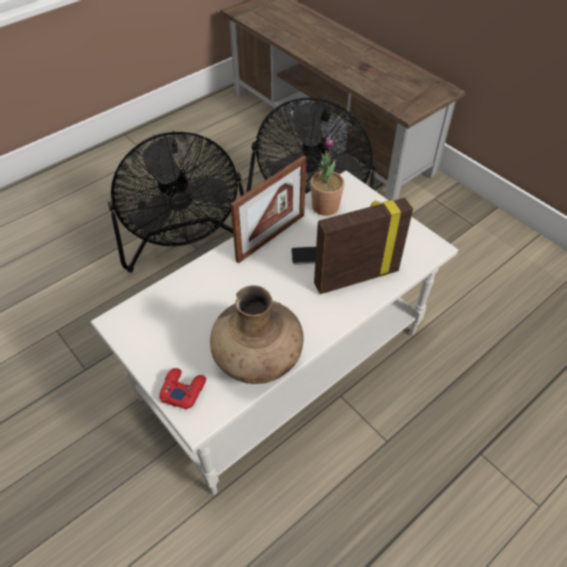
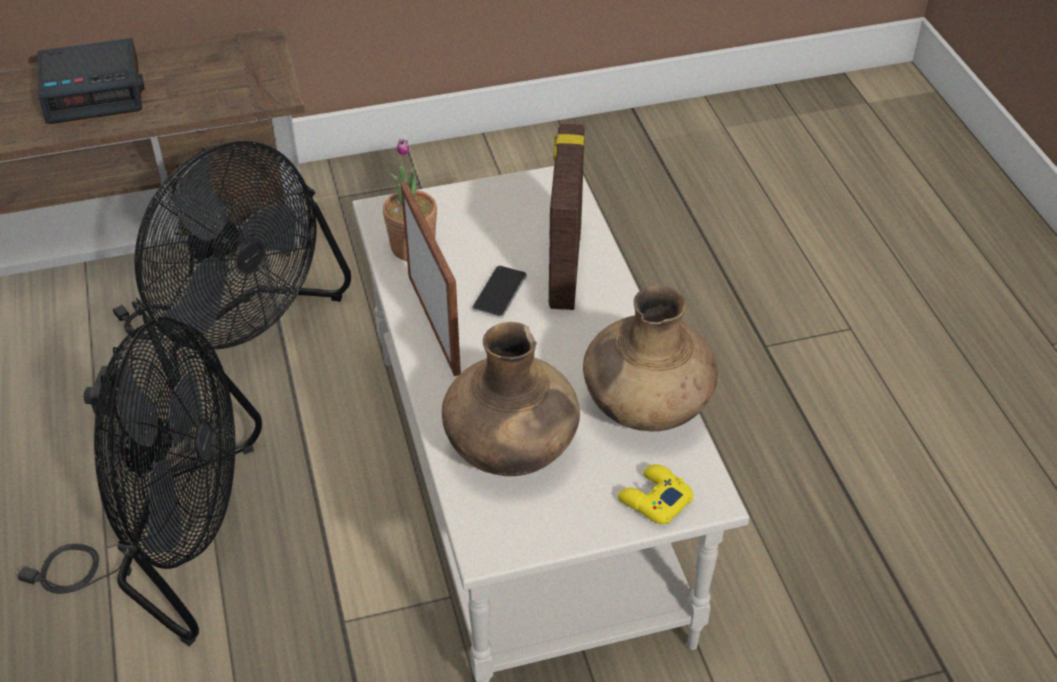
camera: 65 degrees left, 5 degrees down
red game controller [159,368,206,410] -> yellow game controller [618,464,694,524]
none -> alarm clock [38,38,145,124]
none -> brown vase [442,322,580,476]

